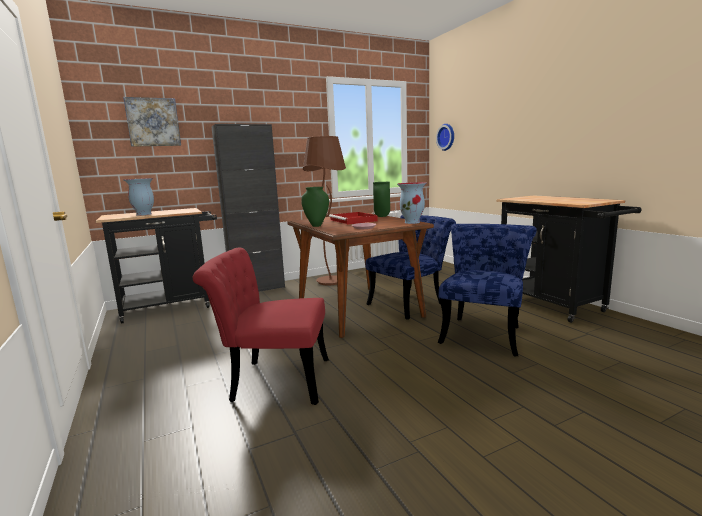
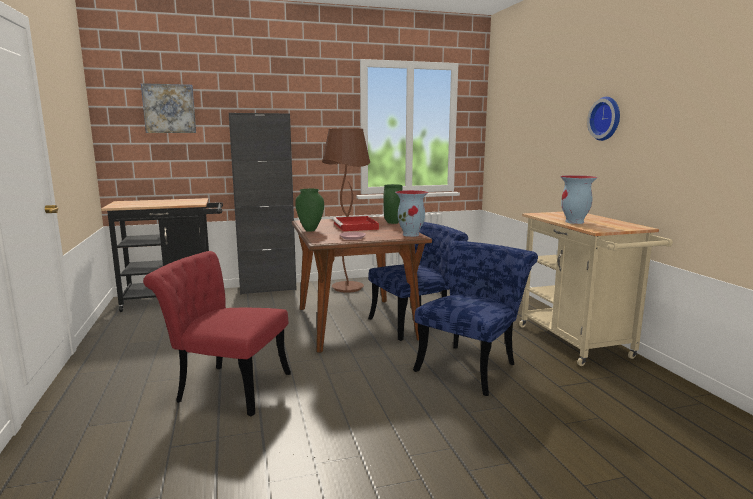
camera: 10 degrees right, 0 degrees up
vase [123,178,154,216] -> vase moved to [560,175,598,224]
wall clock [436,124,454,151] -> wall clock moved to [587,97,620,141]
black cart [496,195,641,323] -> beige cart [519,212,673,366]

